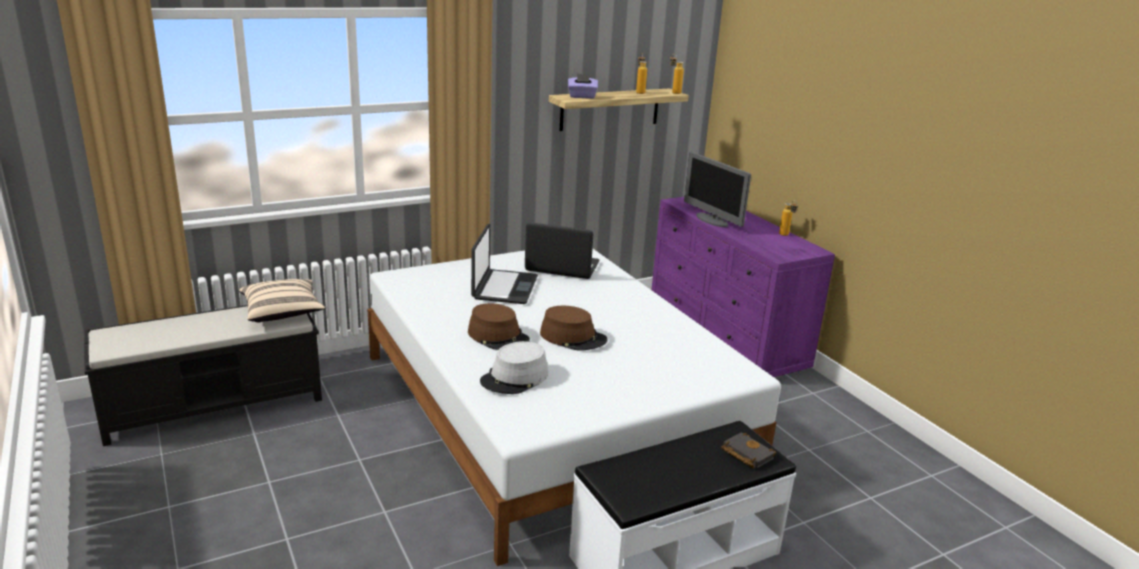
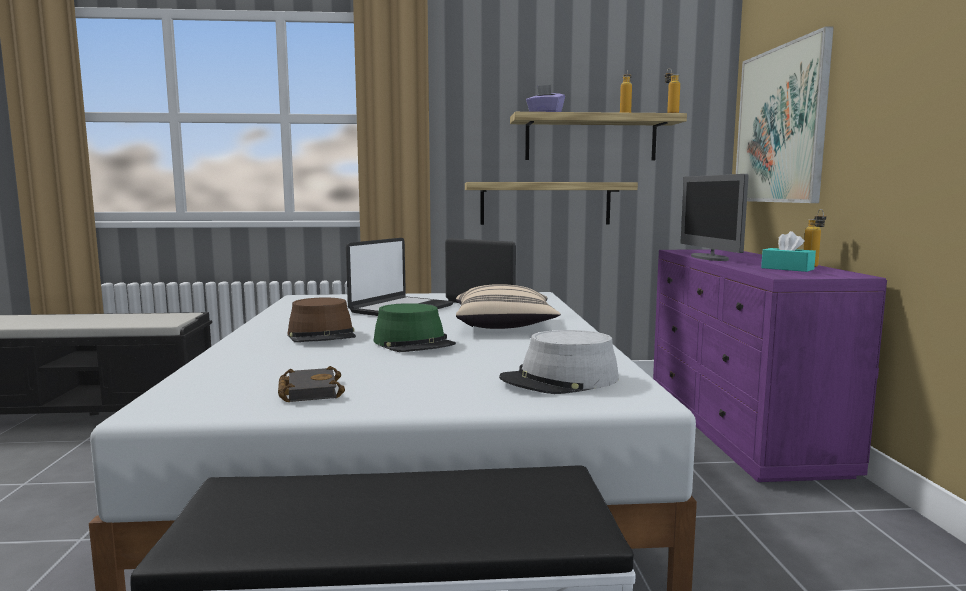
camera: 25 degrees right, 15 degrees down
beige pillow [239,279,325,323] -> beige pillow moved to [456,284,561,329]
grey hat [480,341,548,394] -> grey hat moved to [499,330,619,394]
brown hat [540,306,608,351] -> green hat [374,303,456,352]
black book [721,432,776,468] -> black book moved to [278,366,345,402]
none -> shelf [465,182,638,225]
none -> picture [736,26,834,203]
none -> turquoise tissue box [761,231,816,272]

